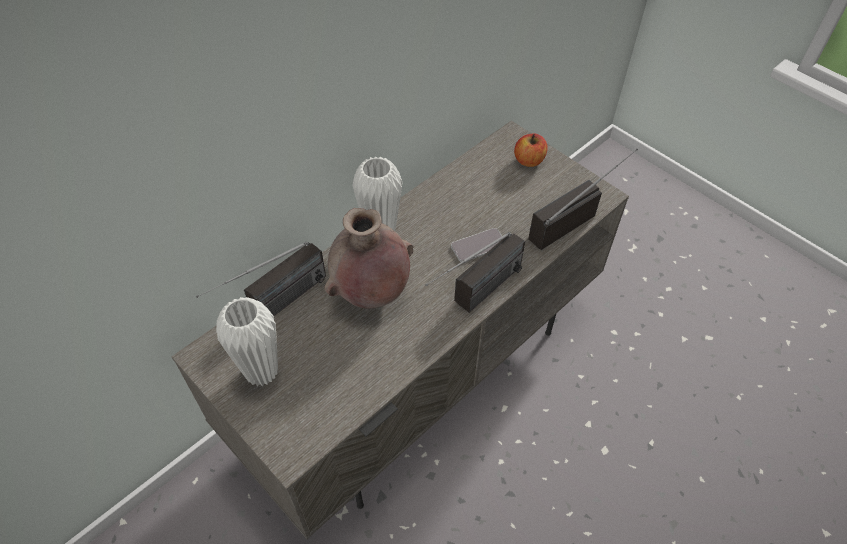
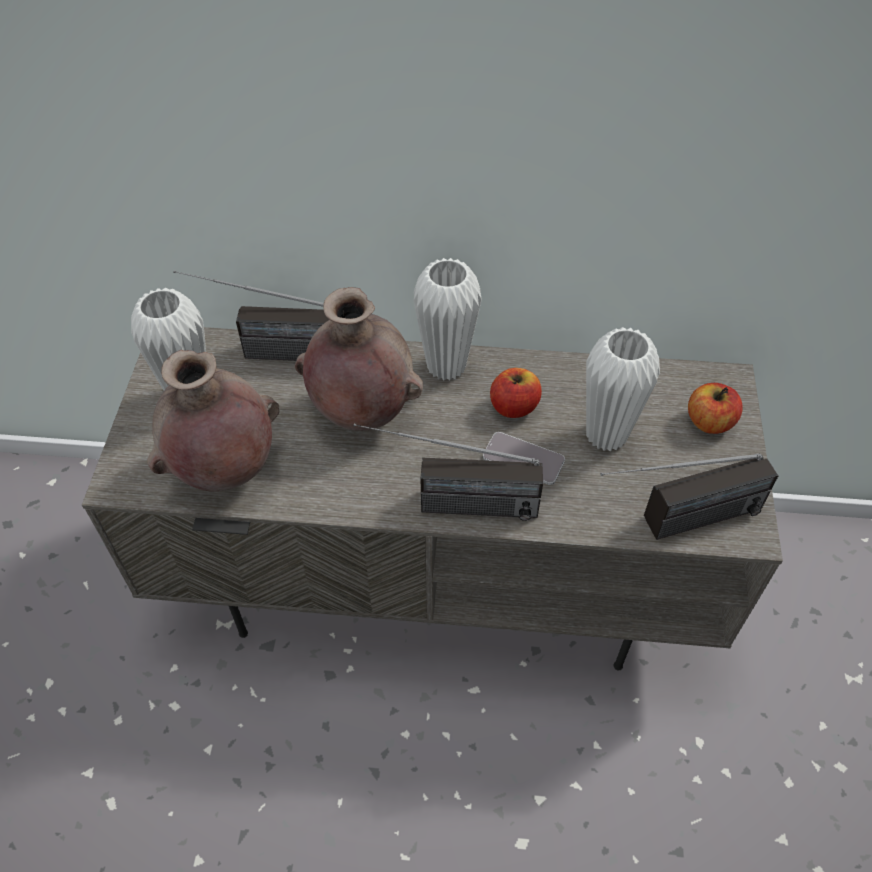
camera: 50 degrees right, 0 degrees up
radio [528,149,638,250] -> radio turned 150 degrees clockwise [601,453,778,540]
none -> brown vase [147,350,280,491]
none -> apple [490,368,542,418]
none -> white vase [586,327,660,452]

